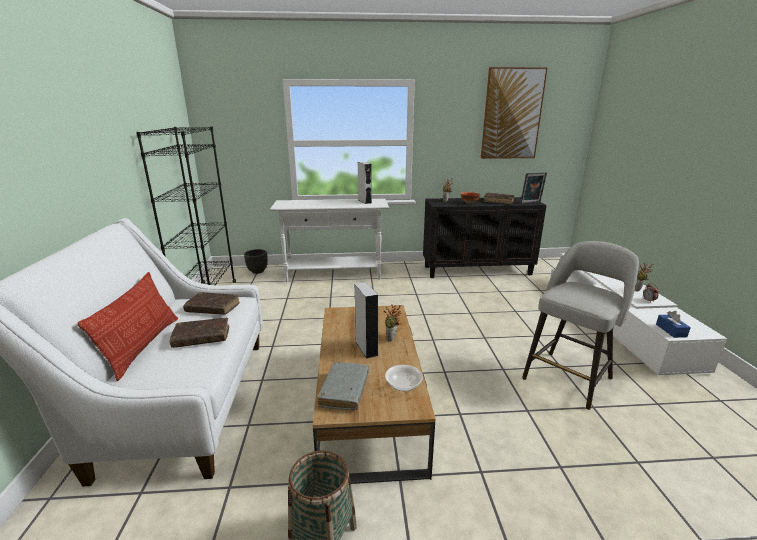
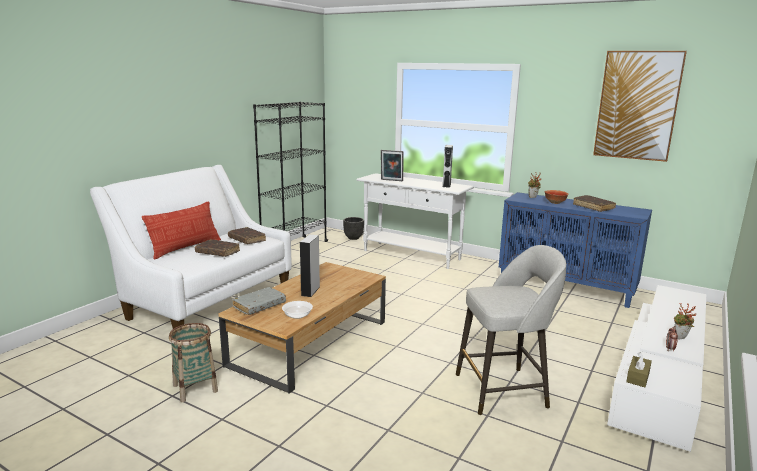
camera: 35 degrees right, 5 degrees down
potted plant [384,305,402,342] -> none
black cabinet [423,197,547,278] -> blue cabinet [499,192,652,308]
picture frame [520,172,547,204] -> picture frame moved to [381,150,403,181]
blue tissue box [656,311,691,338] -> brown tissue box [626,352,652,387]

